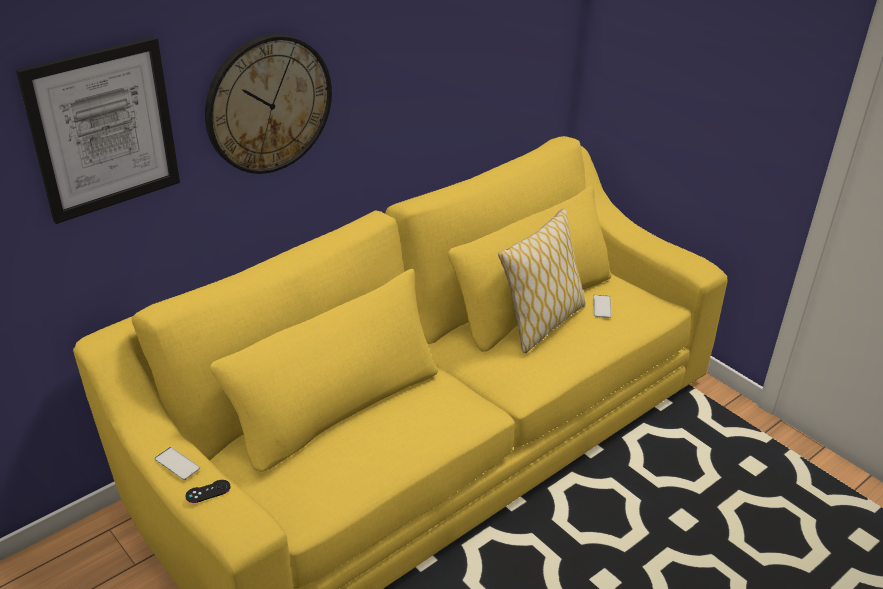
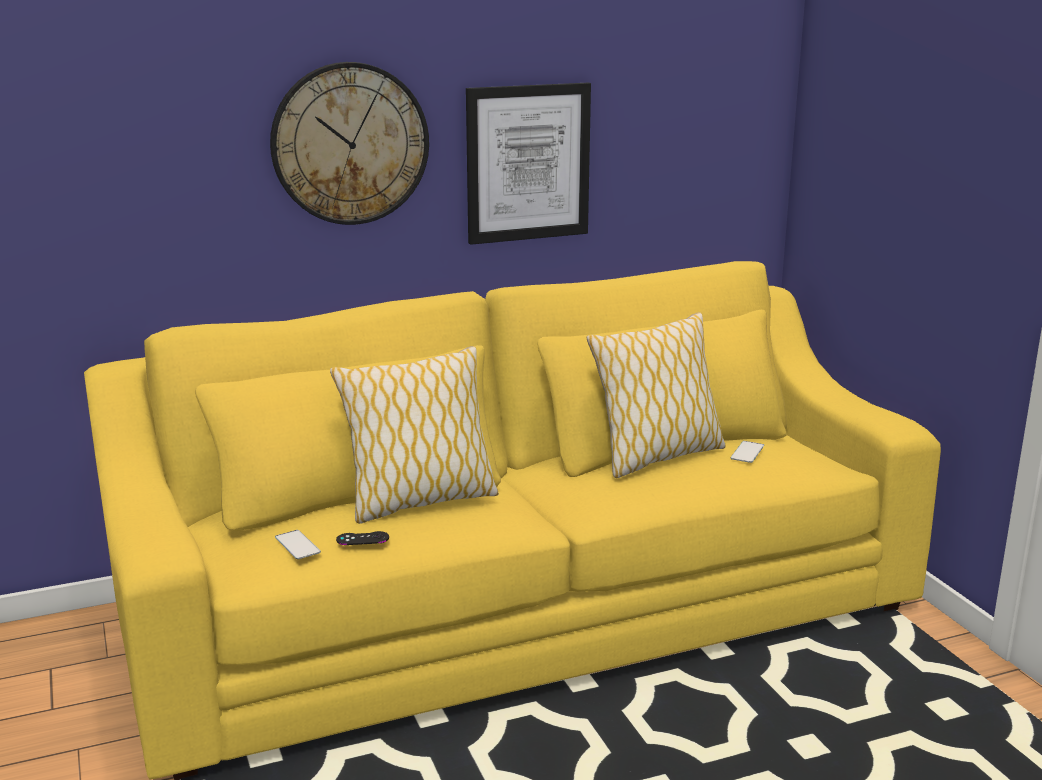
camera: 20 degrees right, 15 degrees down
picture [16,36,180,224] -> picture moved to [466,83,591,245]
phone [154,447,200,480] -> phone moved to [275,530,321,559]
black game controller [185,480,231,503] -> black game controller moved to [336,531,389,545]
none -> pillow [330,346,499,524]

